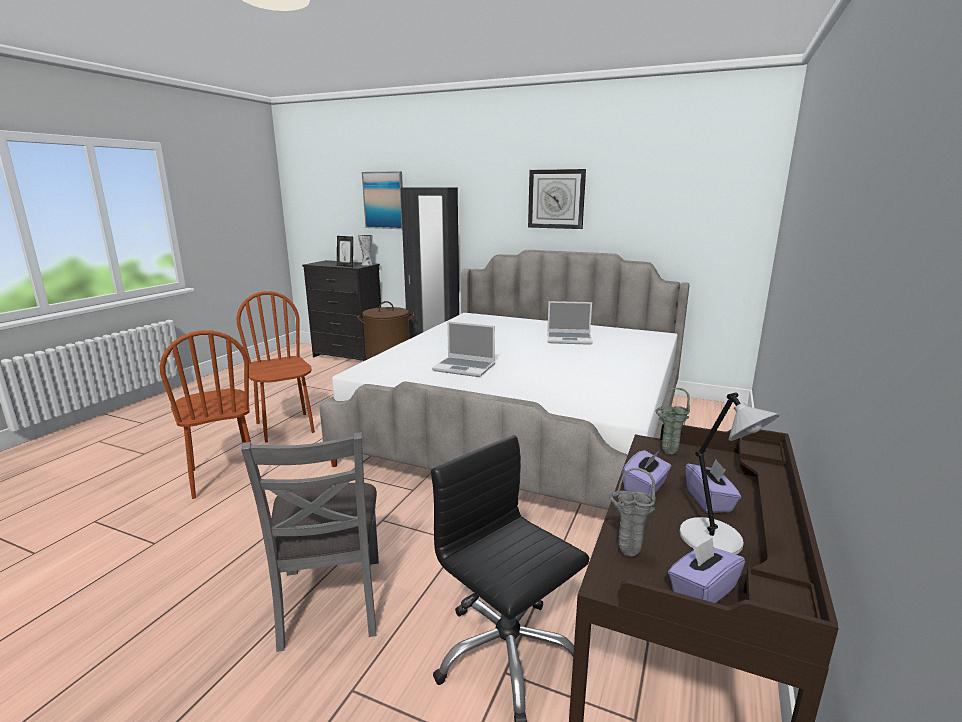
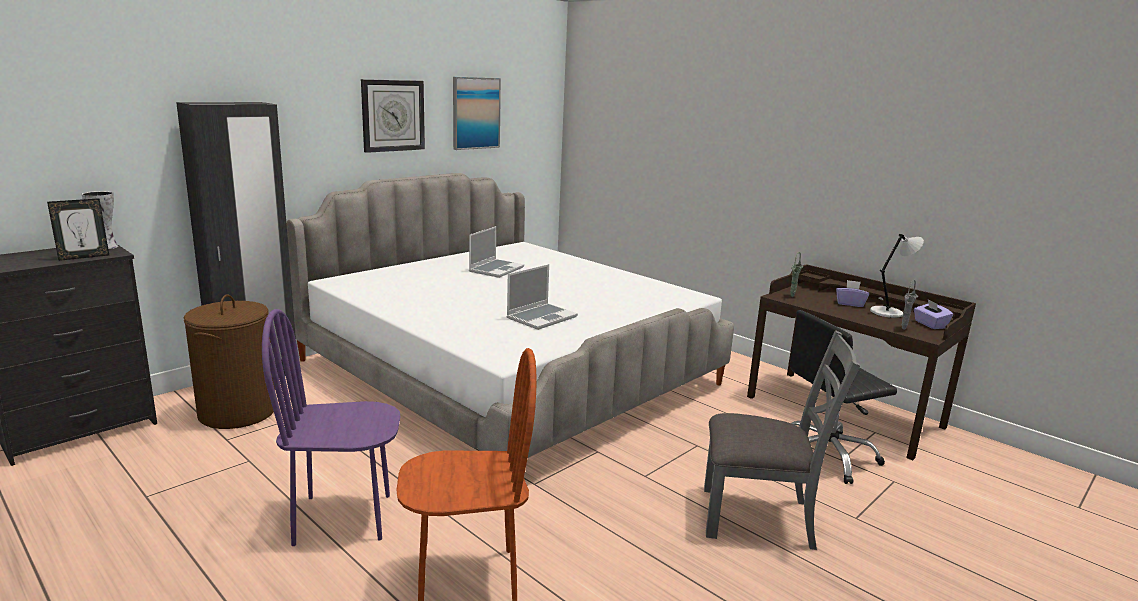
camera: 70 degrees left, 0 degrees up
brown chair [237,291,315,443] -> purple chair [262,309,401,546]
picture [362,171,403,229] -> picture moved to [453,77,501,150]
purple tissue box [622,450,671,496] -> none

